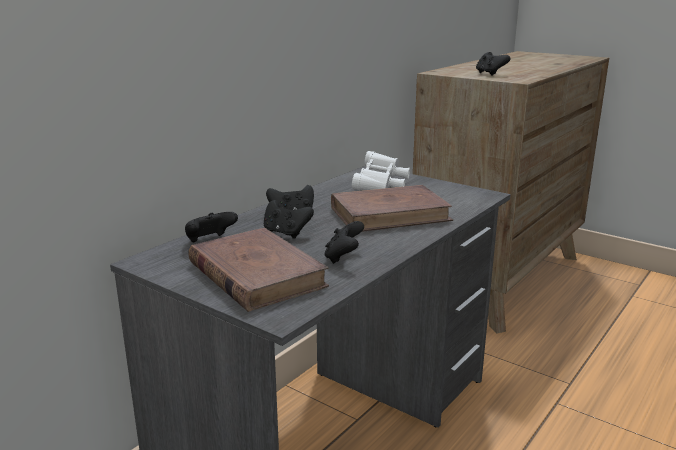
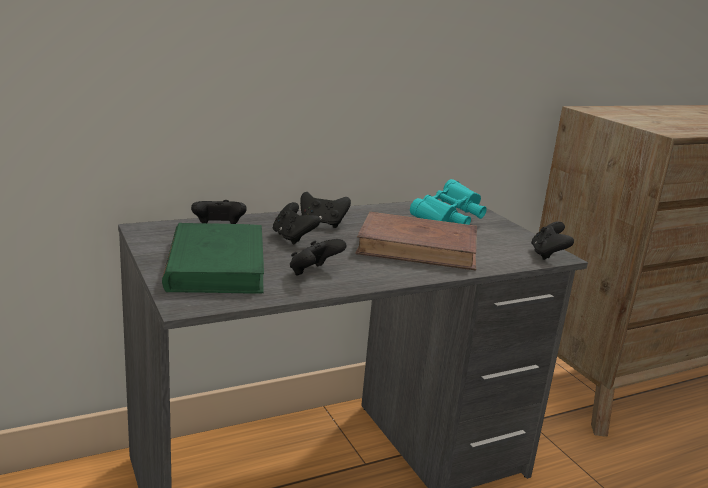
camera: 25 degrees right, 0 degrees up
brown book [188,228,329,312] -> green book [162,223,264,294]
white binoculars [352,151,410,190] -> turquoise binoculars [410,179,487,225]
black game controller [476,52,510,76] -> black game controller moved to [531,221,574,260]

